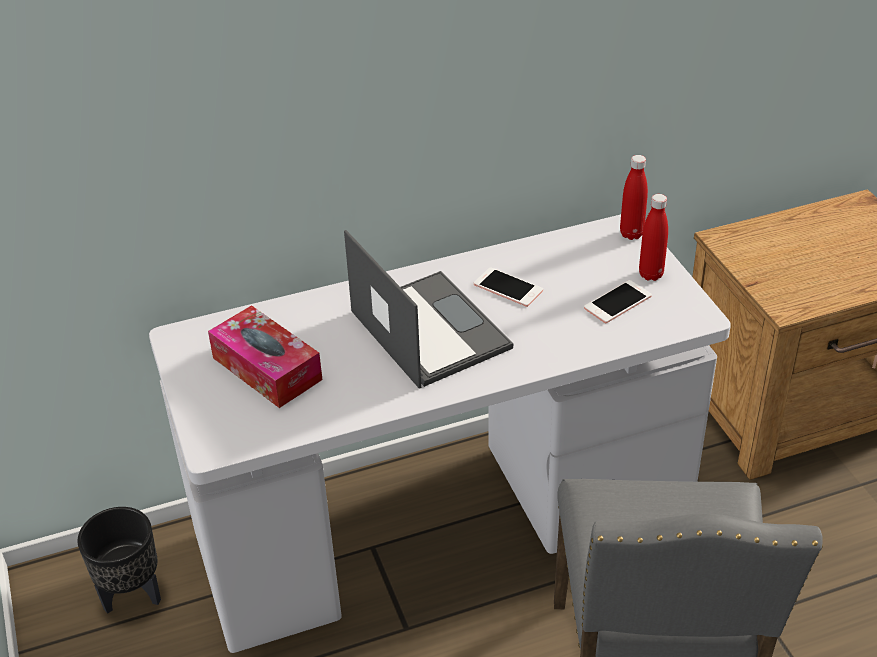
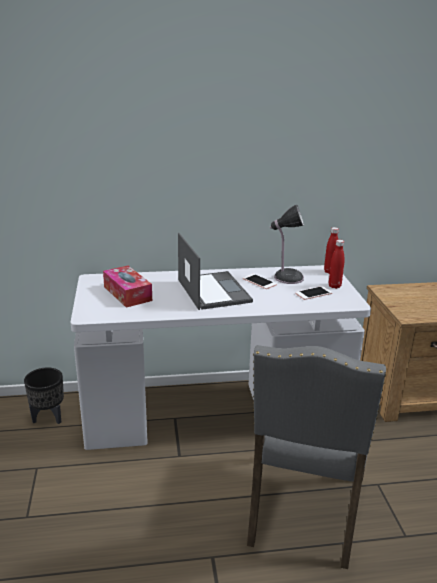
camera: 10 degrees right, 15 degrees down
none -> table lamp [270,205,304,284]

